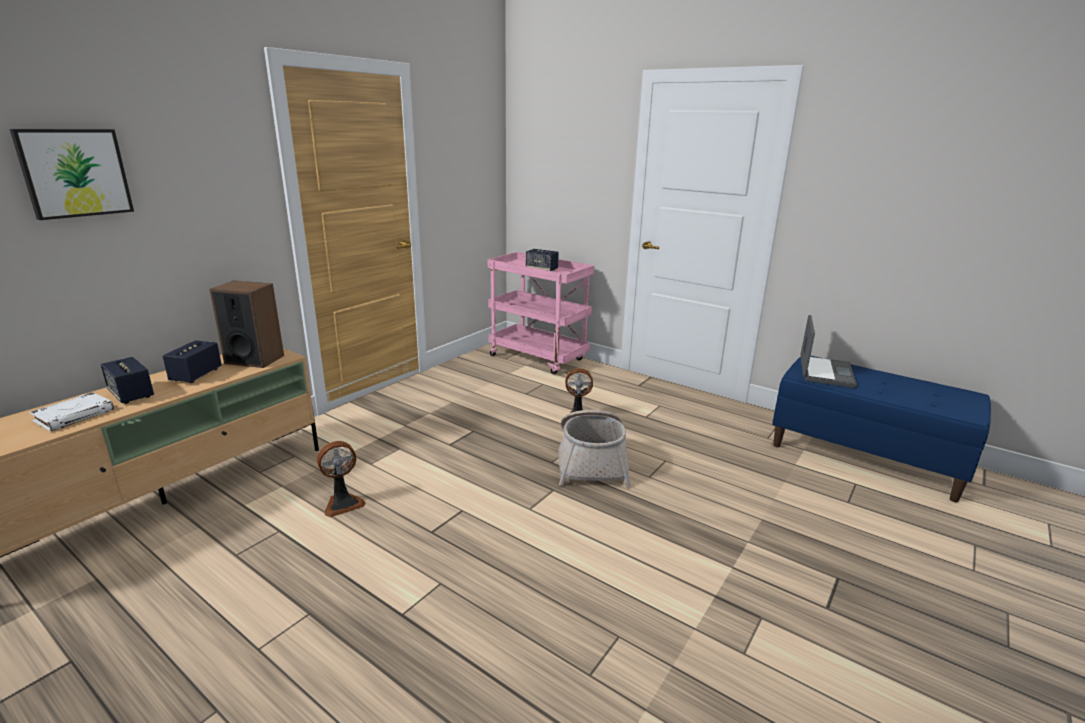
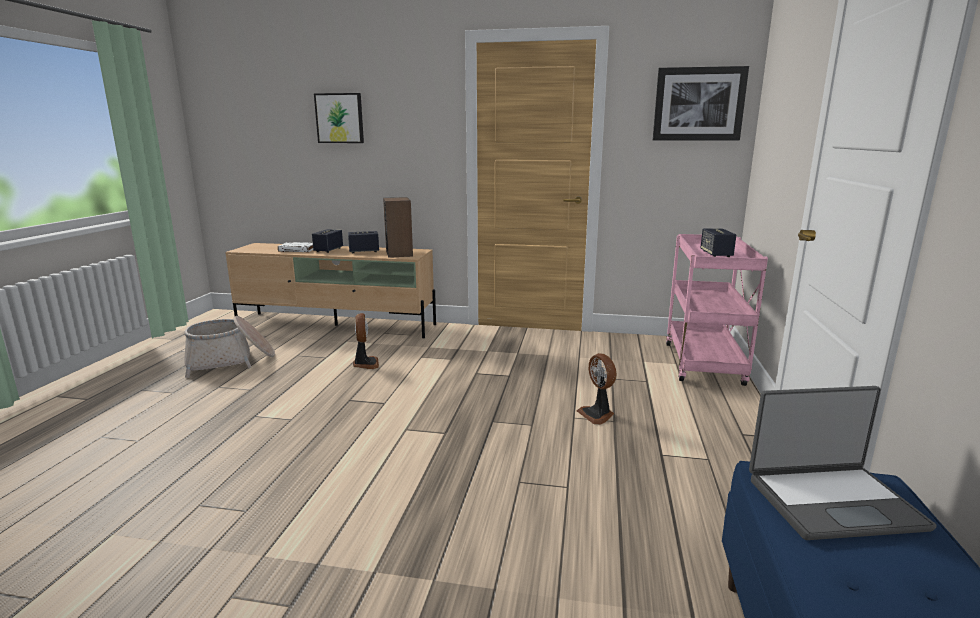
camera: 65 degrees right, 5 degrees down
fan [317,441,366,517] -> fan turned 135 degrees counterclockwise [353,313,379,369]
basket [558,410,631,488] -> basket moved to [184,316,275,378]
none -> picture [653,66,749,141]

